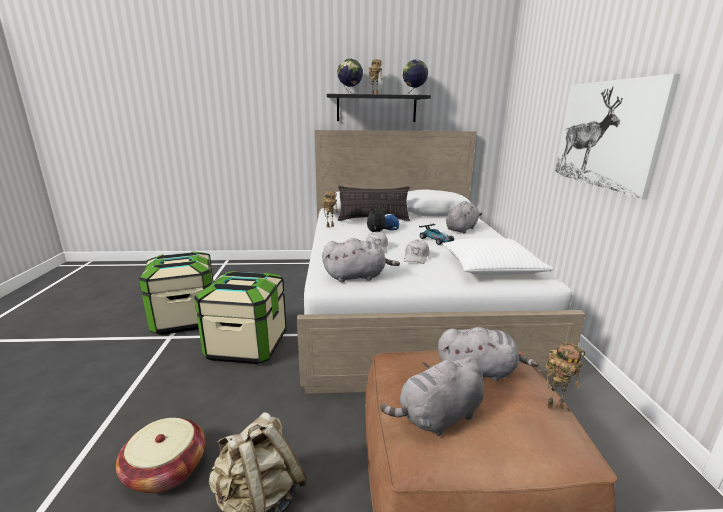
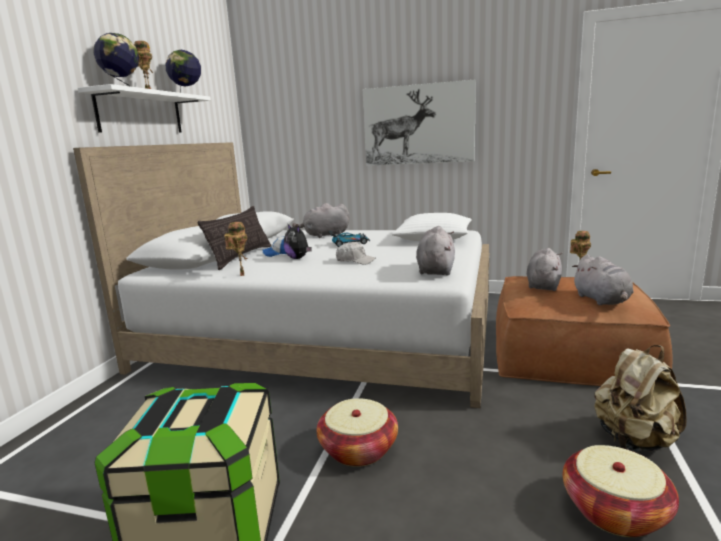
camera: 70 degrees left, 5 degrees down
storage box [194,271,287,364] -> basket [316,398,398,467]
black shelf [327,94,431,122] -> white shelf [78,84,211,133]
white cap [404,240,429,264] -> none
grey plush toy [446,201,482,233] -> grey plush toy turned 75 degrees counterclockwise [292,203,349,238]

